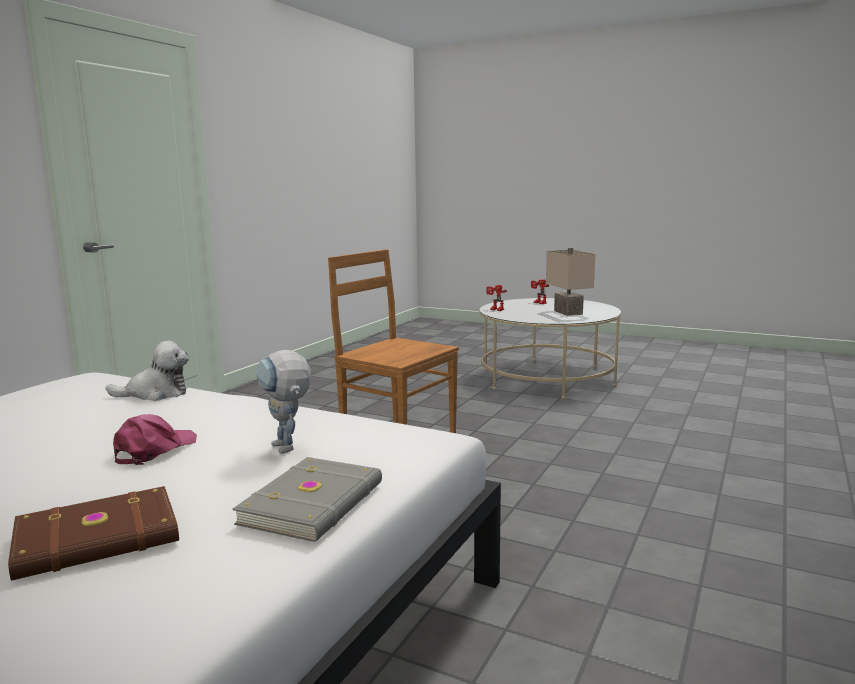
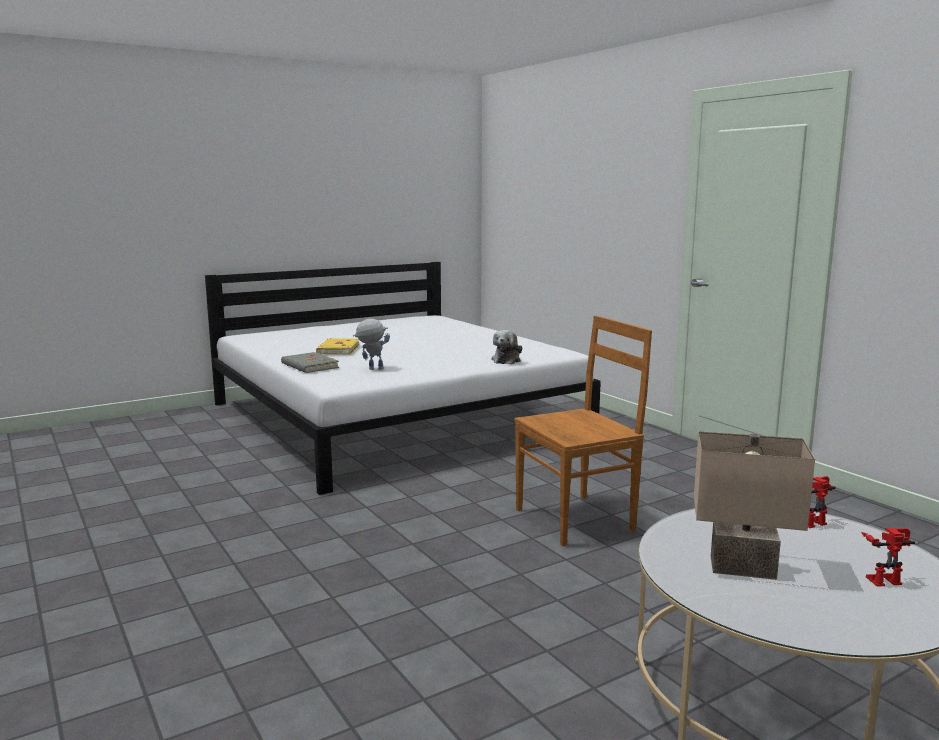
camera: 120 degrees right, 0 degrees up
brown book [8,486,179,581] -> yellow book [316,338,360,355]
pink cap [113,414,197,465] -> none

